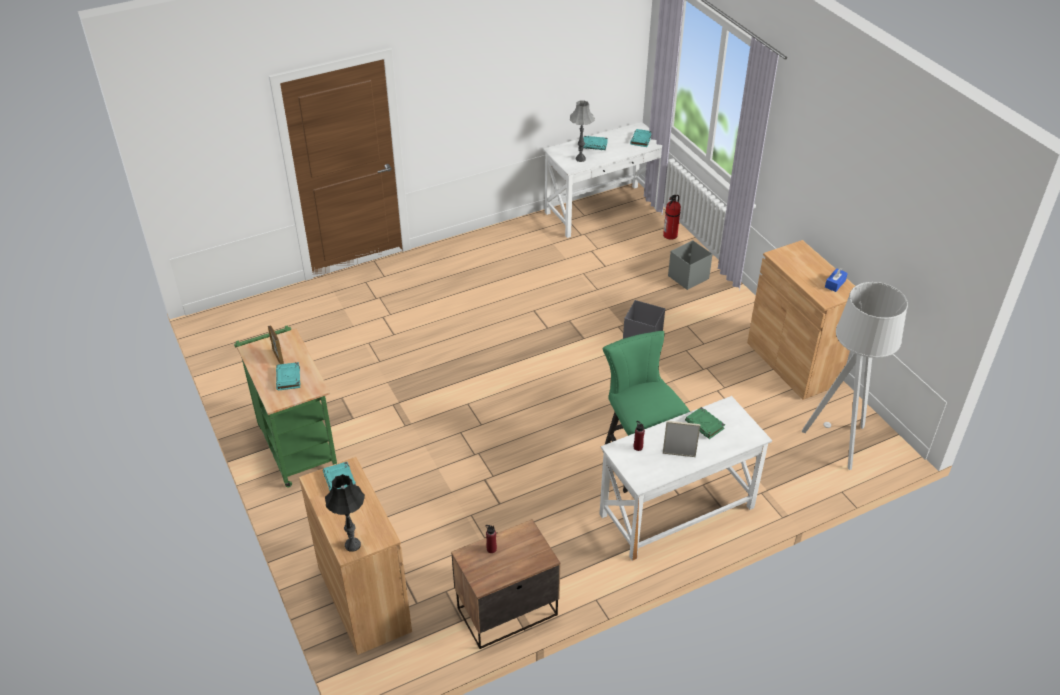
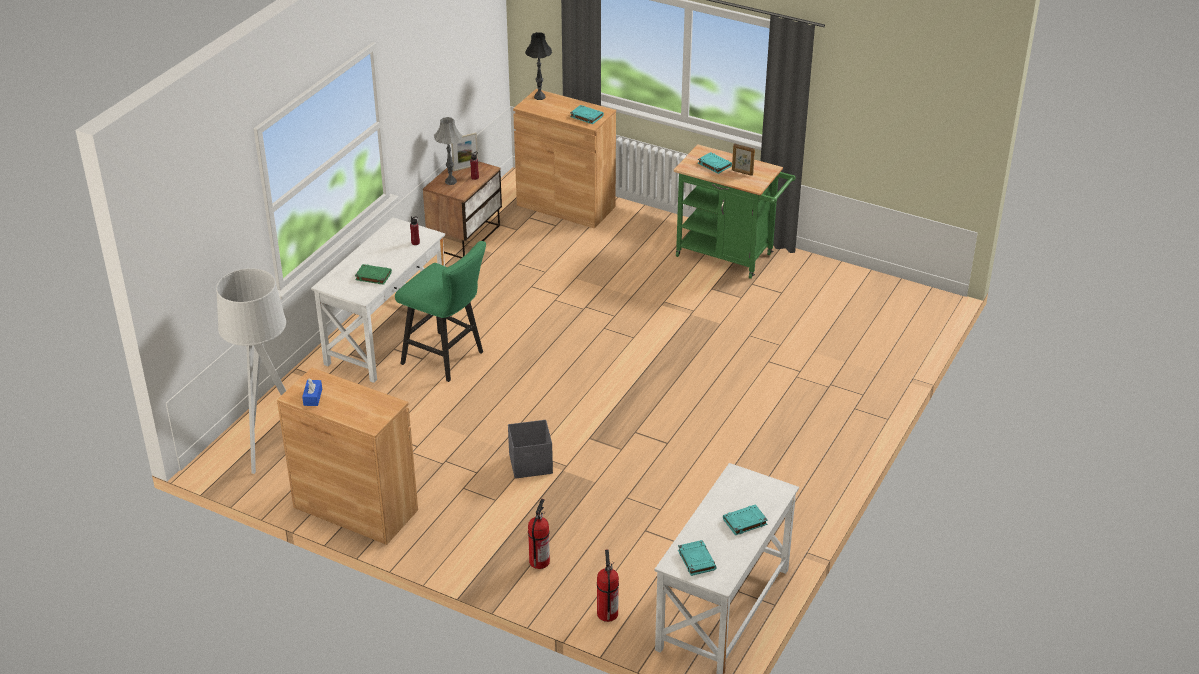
camera: 145 degrees right, 5 degrees down
grey table lamp [570,100,595,162] -> grey table lamp moved to [434,117,462,185]
picture frame [663,421,700,457] -> picture frame moved to [451,133,478,171]
grey storage box [668,240,713,290] -> fire extinguisher [528,499,550,569]

